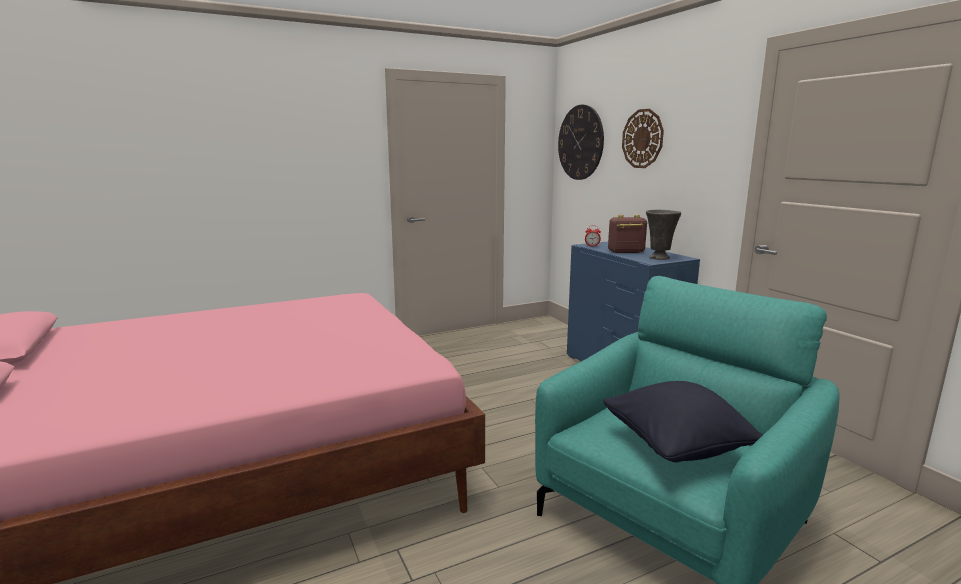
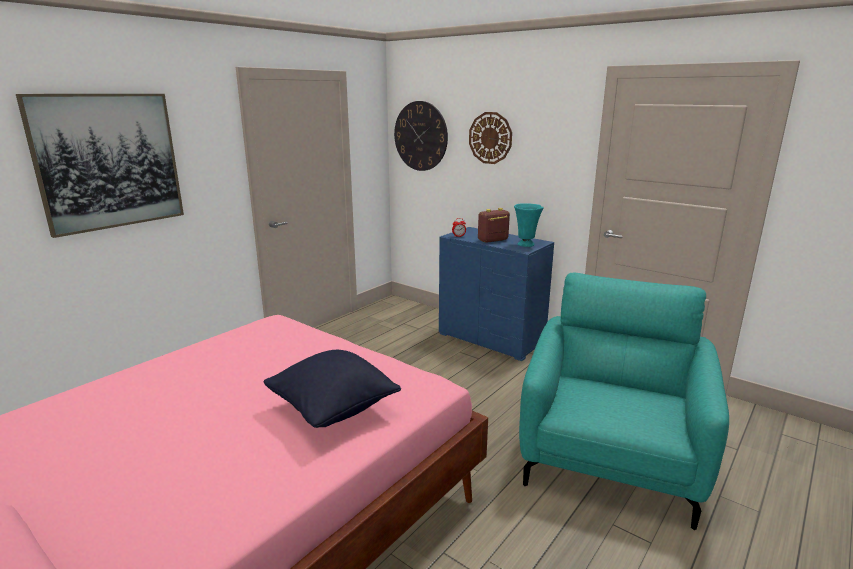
camera: 25 degrees left, 5 degrees up
black pillow [603,381,763,462] -> black pillow moved to [264,350,401,428]
grey vase [646,209,681,260] -> turquoise vase [514,203,544,247]
none -> picture [16,94,184,238]

